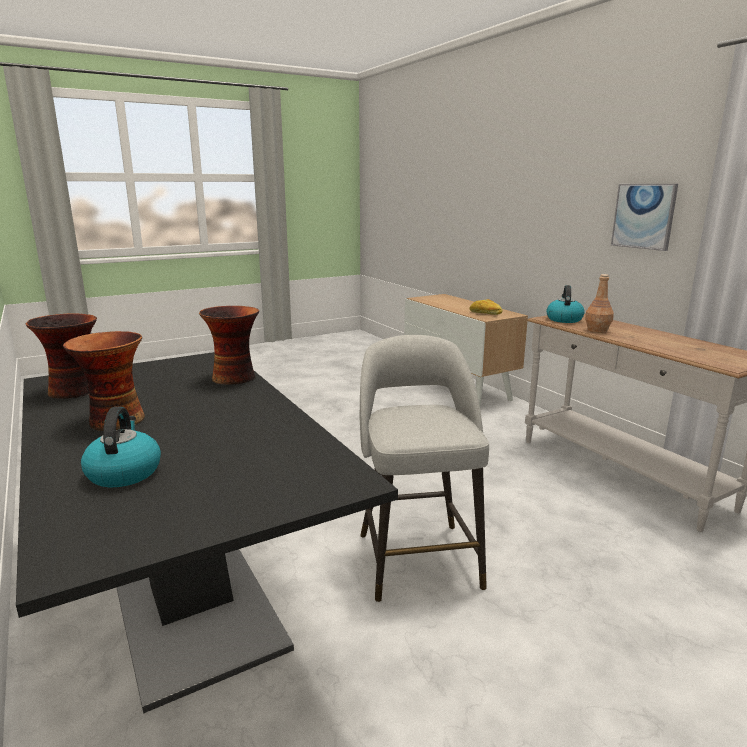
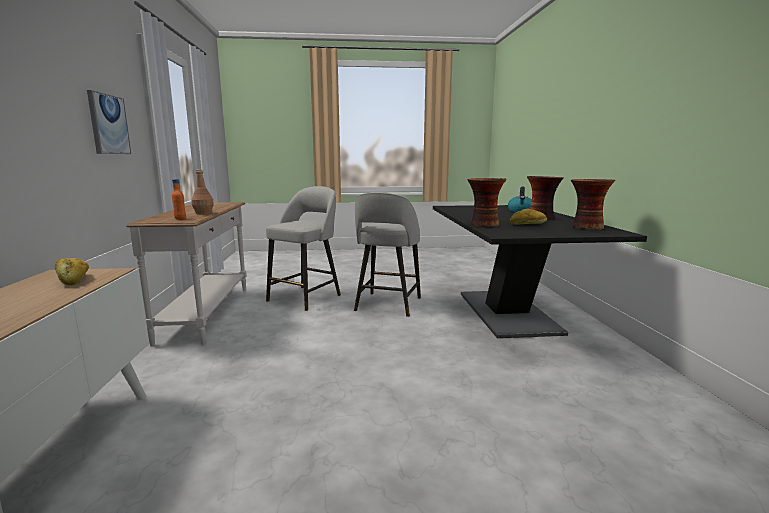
camera: 155 degrees left, 5 degrees down
kettle [546,285,585,323] -> orange bottle [172,179,186,220]
none -> grey stool [266,186,341,311]
none -> bread [510,208,547,224]

